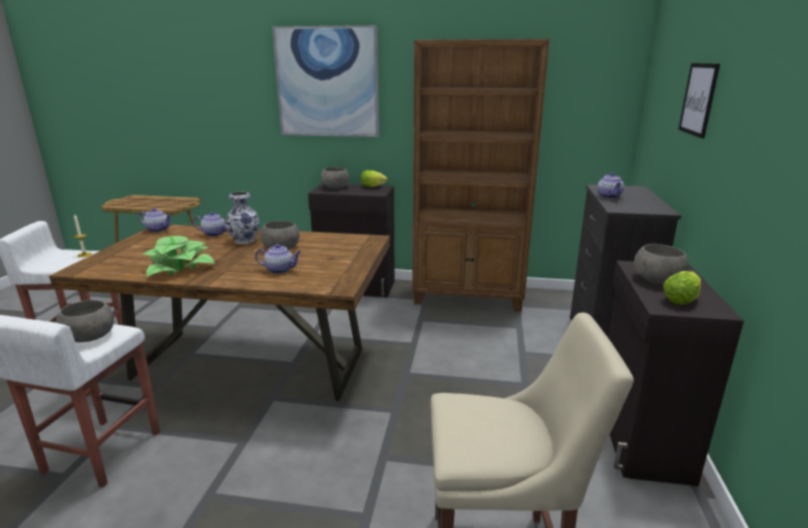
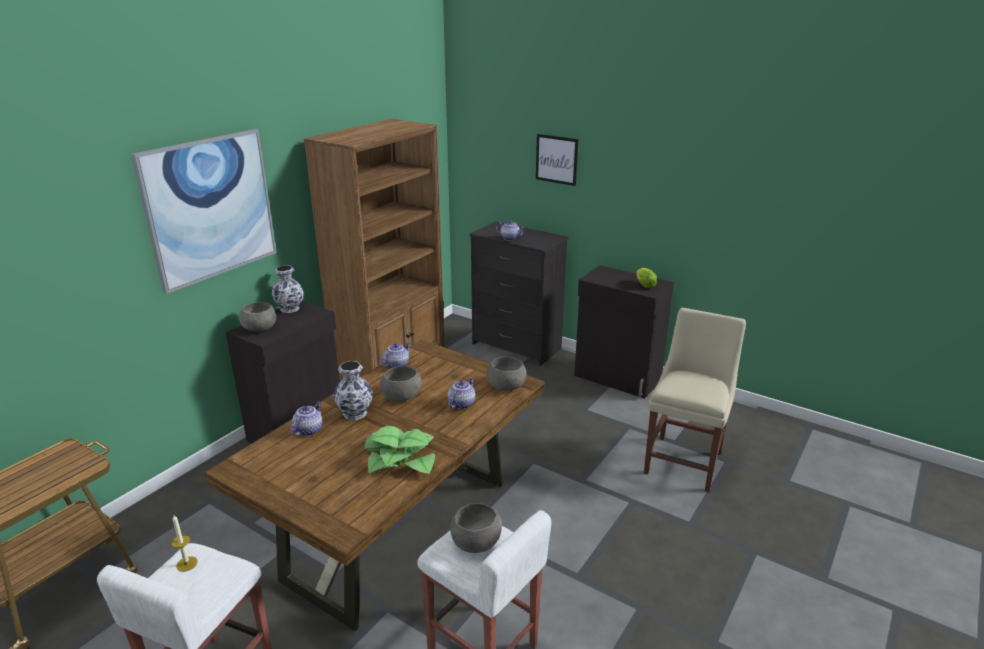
camera: 65 degrees left, 5 degrees up
teapot [139,208,172,232] -> teapot moved to [380,342,411,368]
lettuce [361,170,388,187] -> vase [272,265,304,313]
grey bowl [634,244,688,284] -> grey bowl moved to [487,357,526,390]

